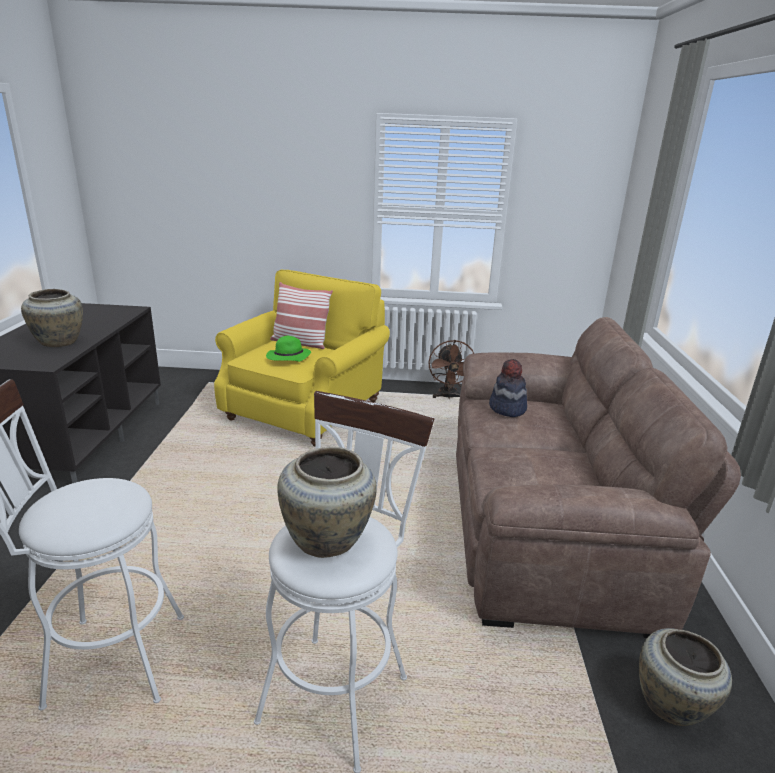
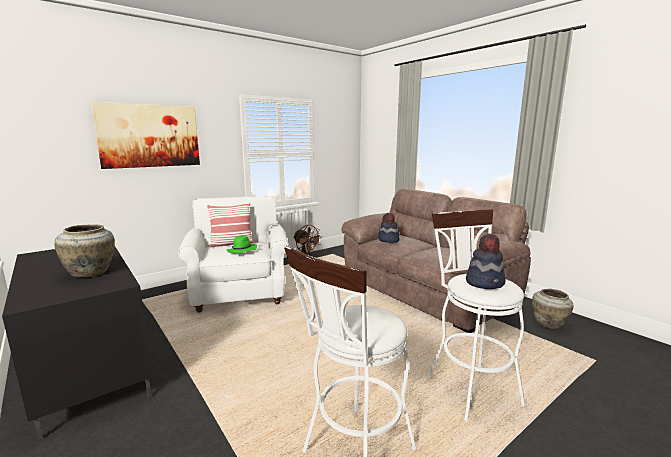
camera: 40 degrees left, 10 degrees down
yellow armchair [214,270,390,446] -> white armchair [178,196,289,313]
beige vase [277,447,377,558] -> hat [466,234,506,289]
none -> picture [91,102,200,169]

